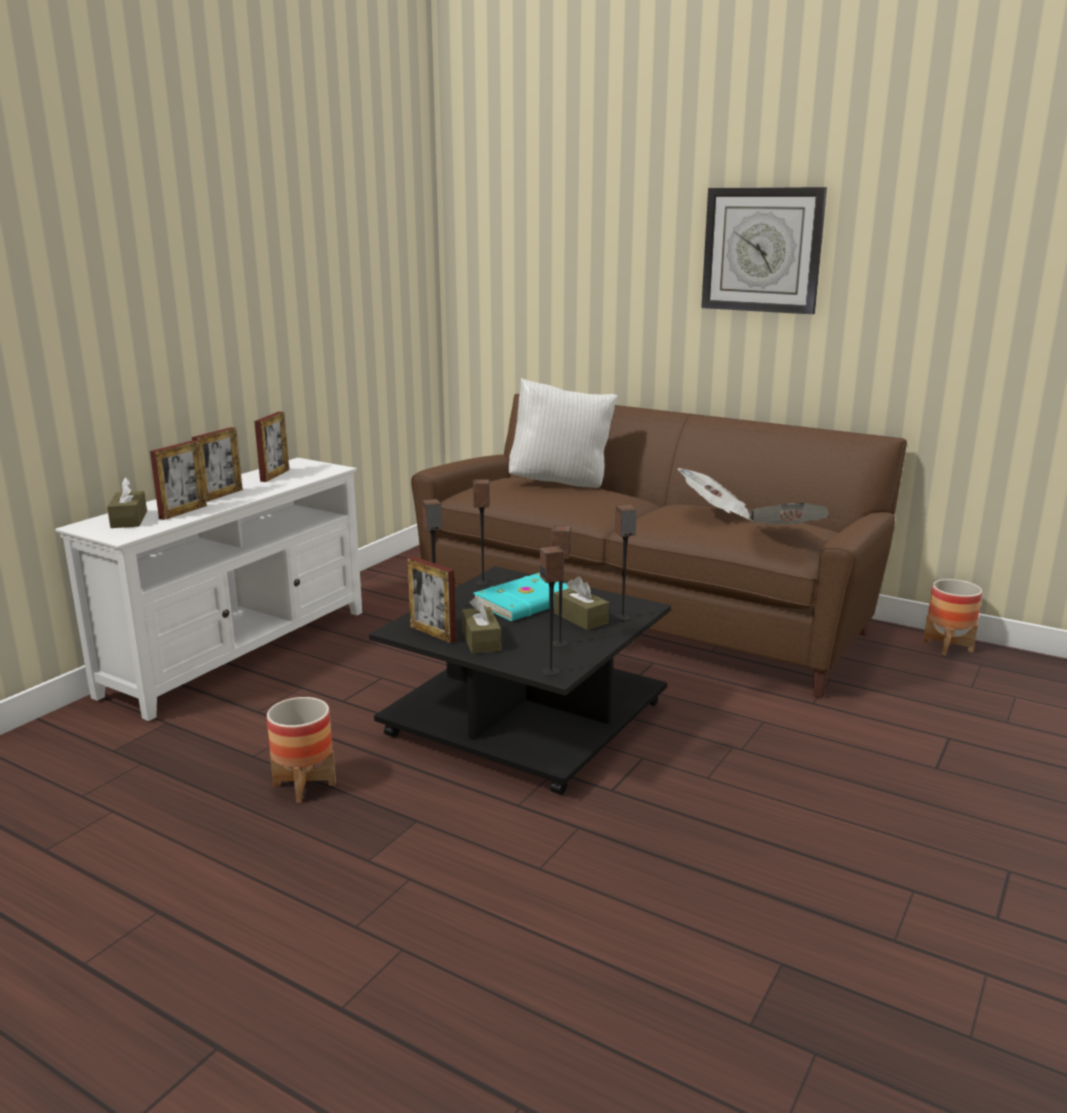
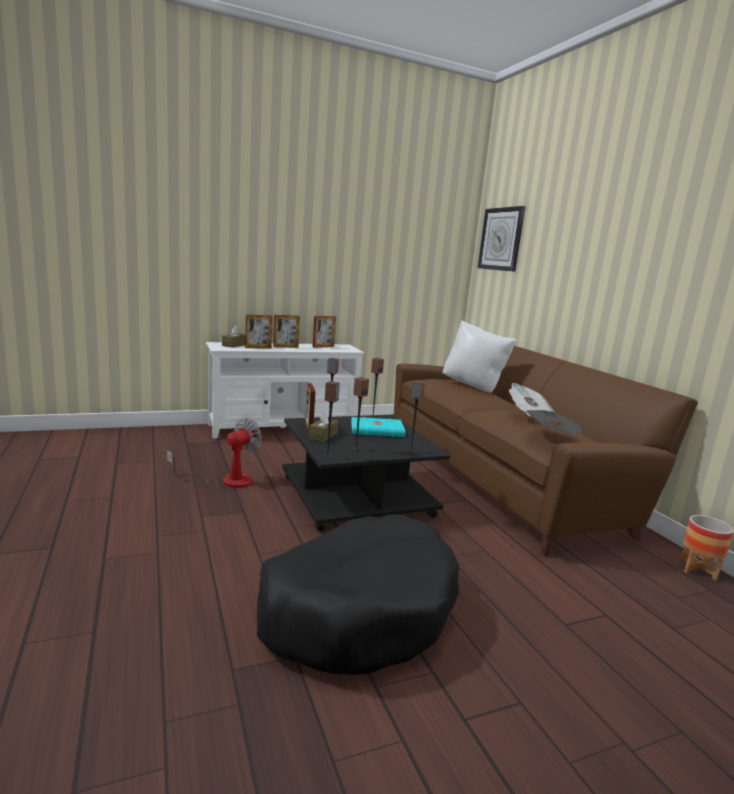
camera: 35 degrees right, 5 degrees down
planter [267,697,336,803] -> fan [167,418,262,488]
brown tissue box [554,576,609,630] -> none
wall clock [701,187,827,315] -> wall clock moved to [478,206,525,272]
none -> black dog bed [257,514,459,675]

